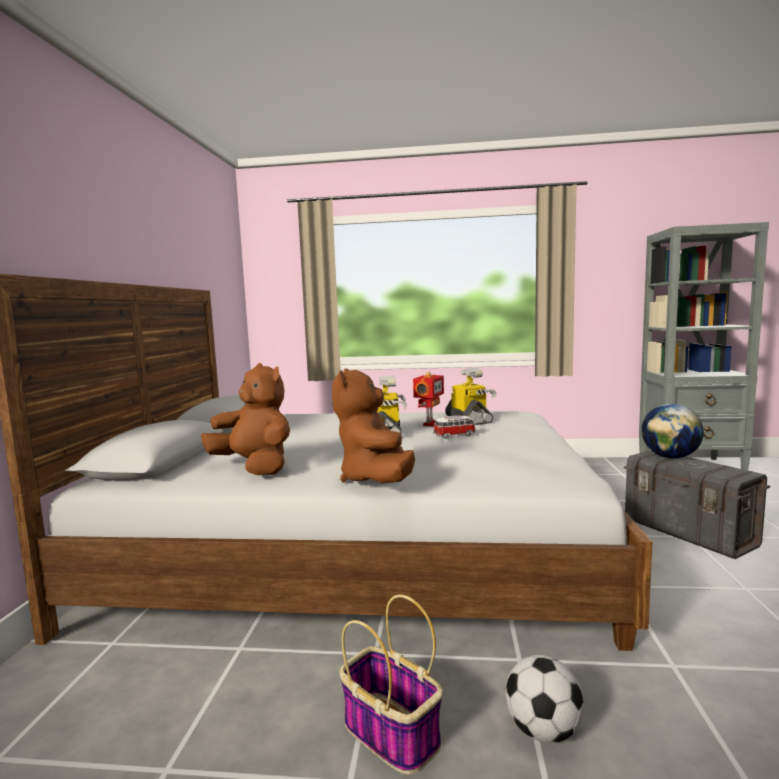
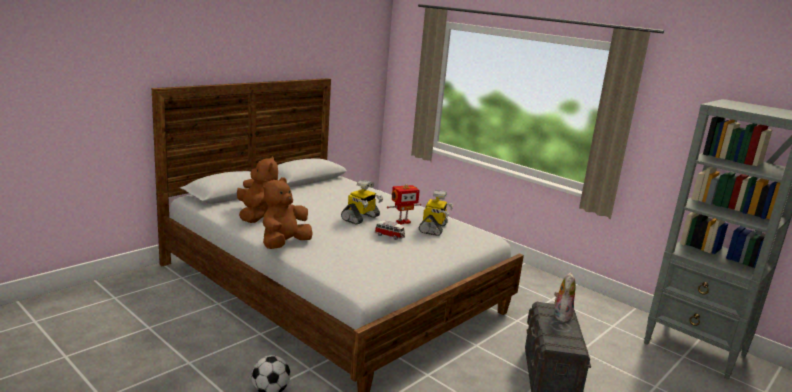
camera: 35 degrees right, 10 degrees up
basket [340,594,443,775] -> none
globe [641,404,704,458] -> plush toy [554,272,576,322]

